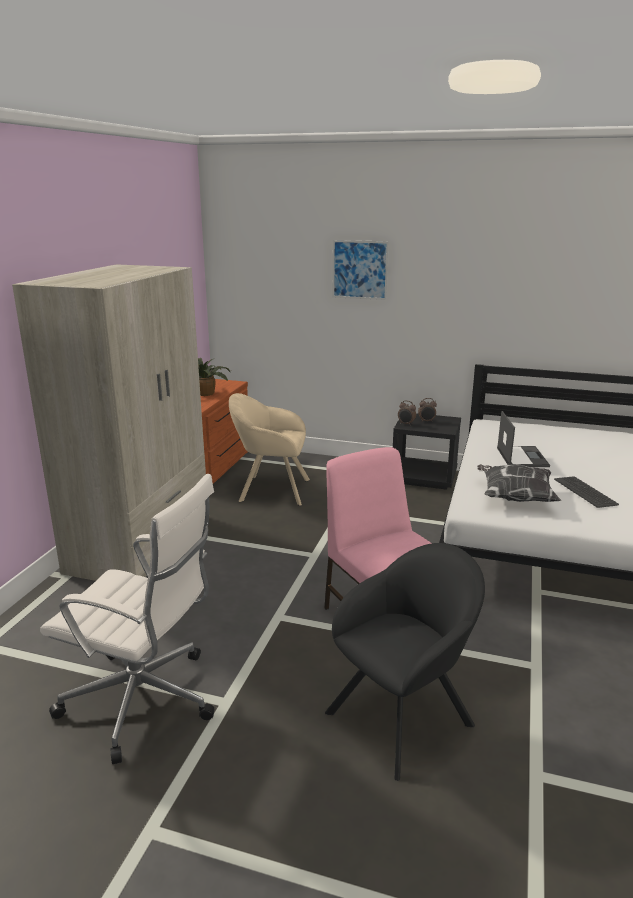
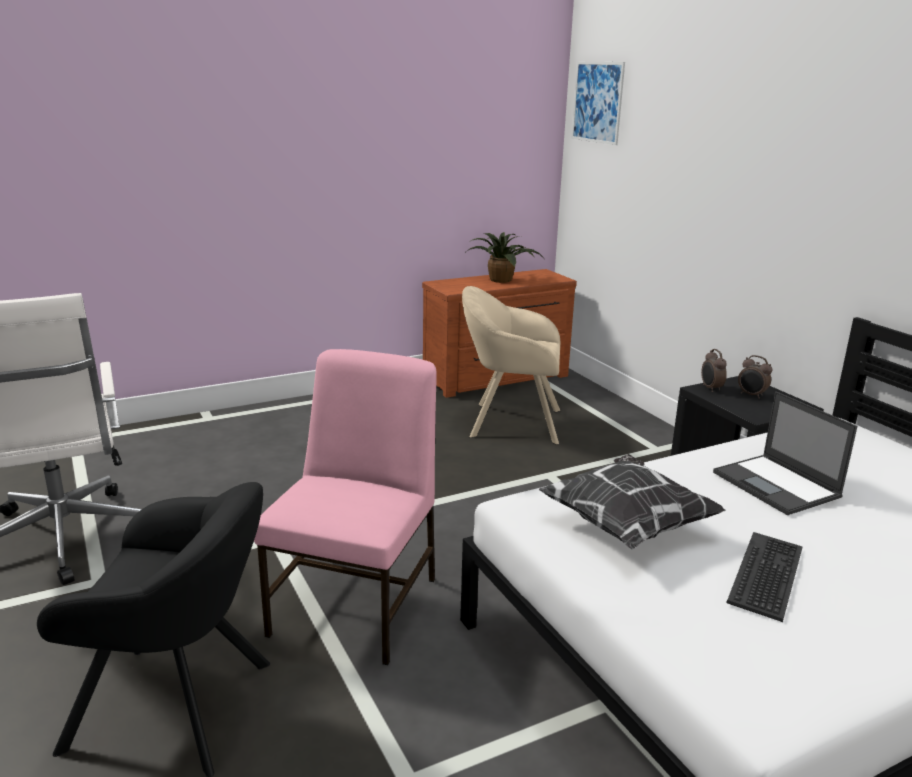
camera: 45 degrees right, 0 degrees up
beige wardrobe [12,264,206,581] -> none
beige armchair [229,393,310,506] -> beige armchair turned 45 degrees counterclockwise [462,286,560,445]
picture [332,240,389,300] -> picture moved to [571,62,625,145]
laptop [497,411,550,467] -> laptop turned 105 degrees clockwise [713,391,858,515]

